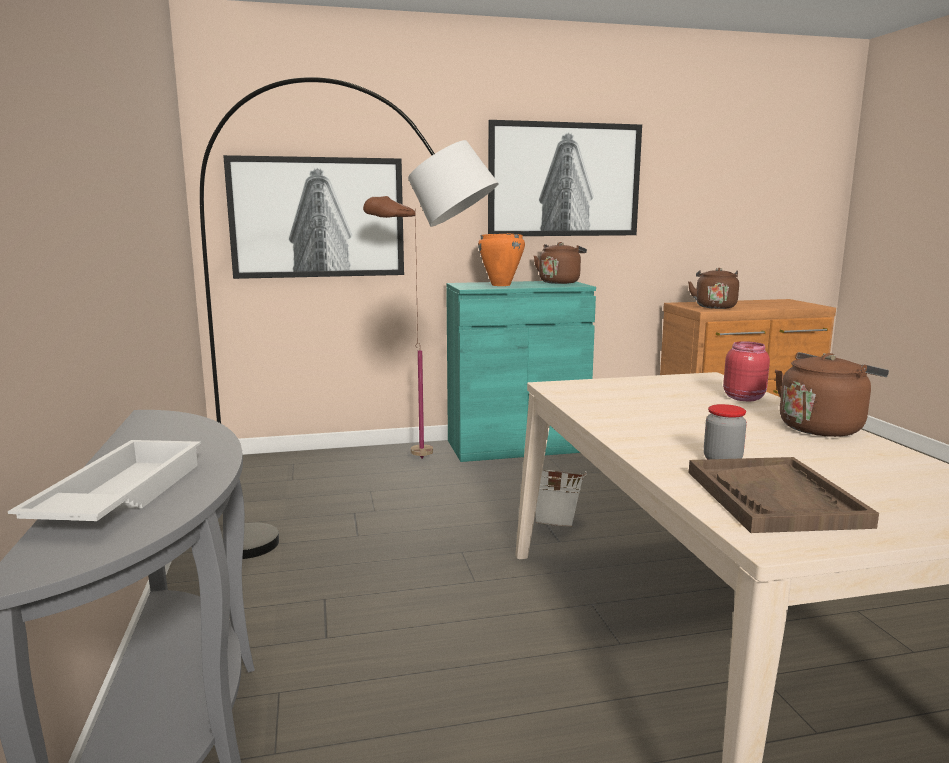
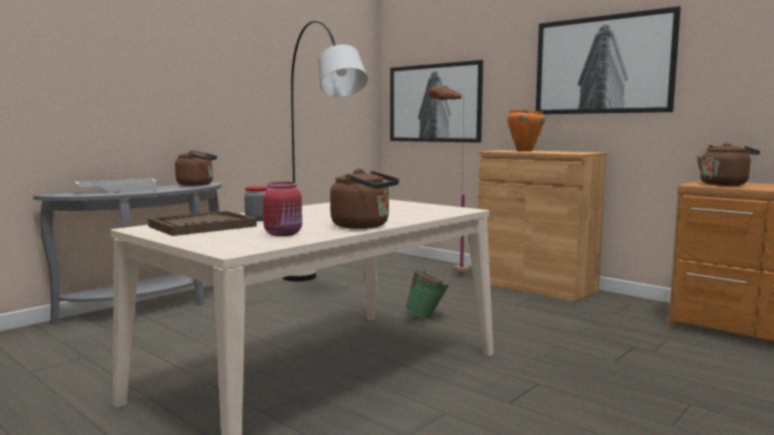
camera: 55 degrees right, 5 degrees down
turquoise cabinet [446,281,596,462] -> brown cabinet [478,150,607,302]
brown kettle [534,242,587,284] -> brown kettle moved to [175,150,217,186]
white bucket [535,470,587,527] -> green bucket [405,270,450,319]
red jar [723,341,770,401] -> red jar moved to [263,182,302,236]

